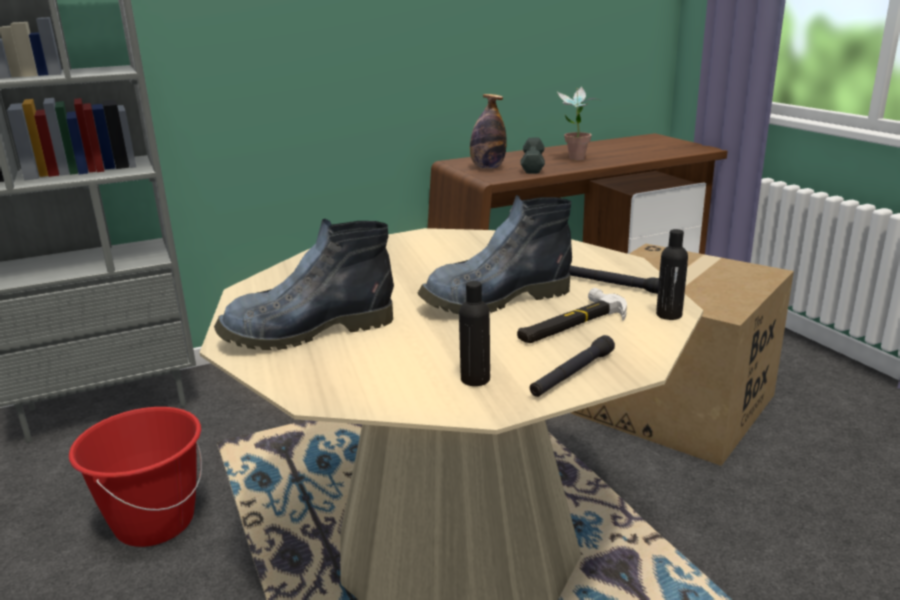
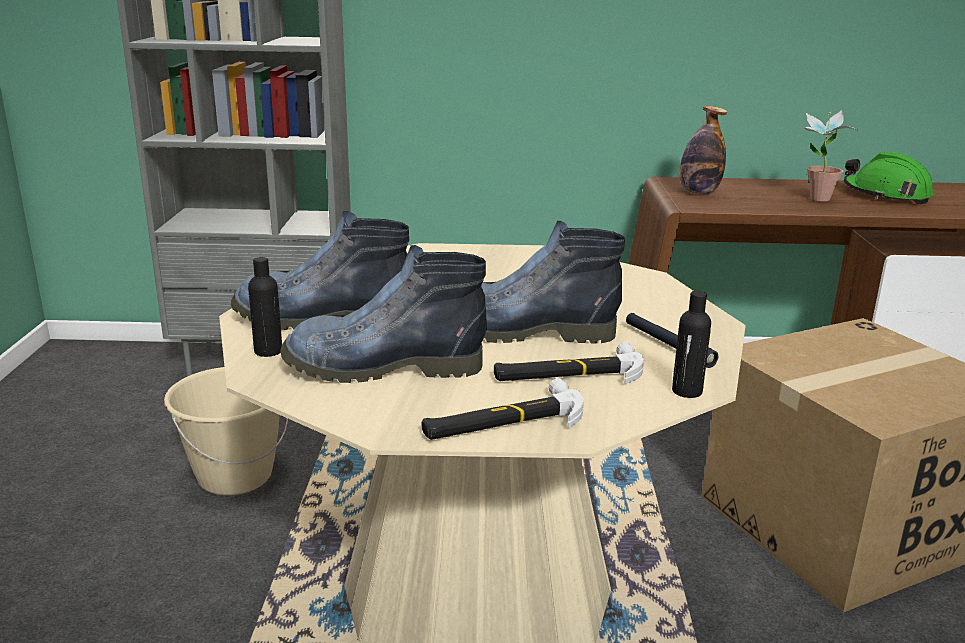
camera: 25 degrees right, 0 degrees up
red bucket [69,407,202,547] -> beige bucket [164,367,288,496]
black bottle [459,281,490,386] -> black bottle moved to [248,257,282,357]
grey dumbbell [520,138,545,174] -> none
black flashlight [530,335,615,397] -> hammer [422,378,584,440]
none -> boot [280,245,487,383]
none -> green hard hat [844,151,933,205]

